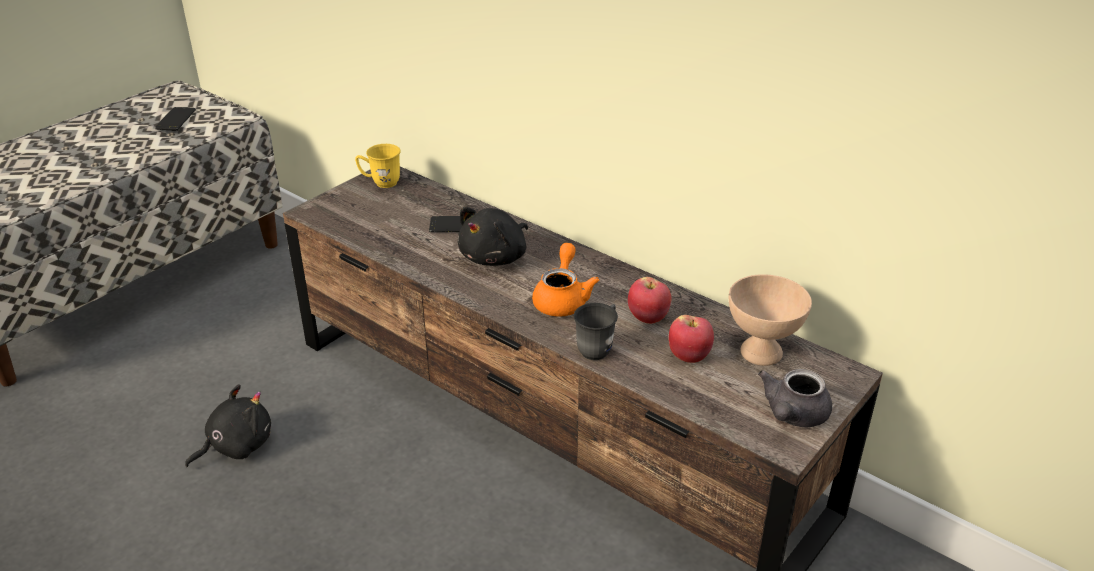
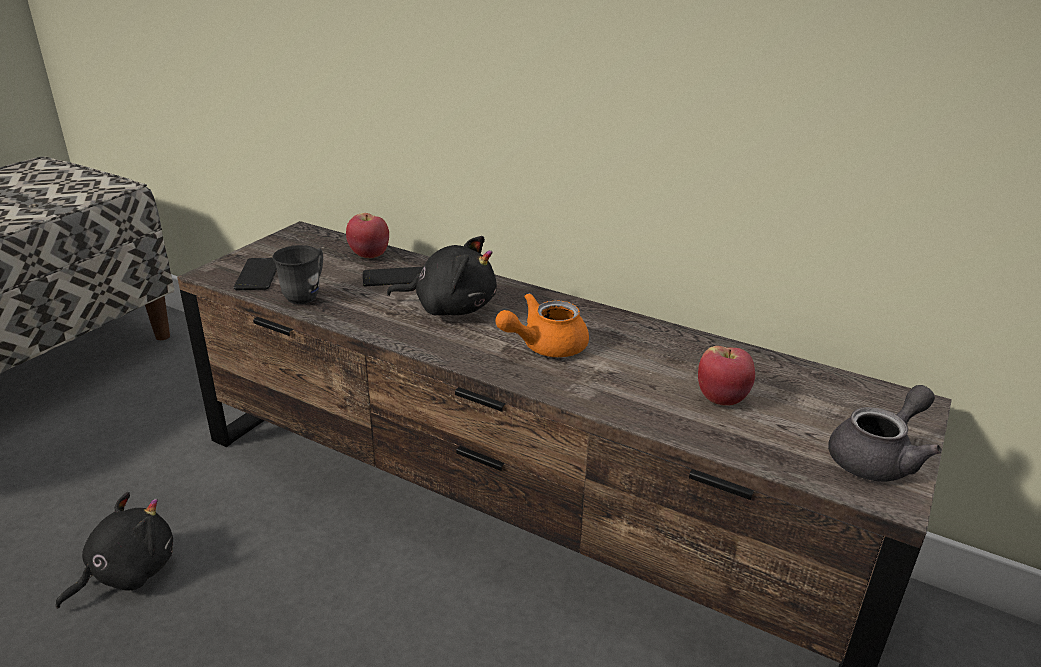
camera: 10 degrees left, 5 degrees down
phone [155,107,196,131] -> phone moved to [234,258,277,290]
yellow mug [355,144,401,188] -> none
black plush toy [458,207,528,266] -> black plush toy turned 105 degrees counterclockwise [387,236,497,315]
orange teapot [532,243,599,316] -> orange teapot turned 120 degrees counterclockwise [495,293,589,357]
grey mug [574,303,618,360] -> grey mug moved to [272,245,323,304]
apple [628,277,671,324] -> apple moved to [346,213,389,258]
beige bowl [729,274,812,366] -> none
grey teapot [758,369,832,427] -> grey teapot turned 150 degrees counterclockwise [828,385,942,482]

